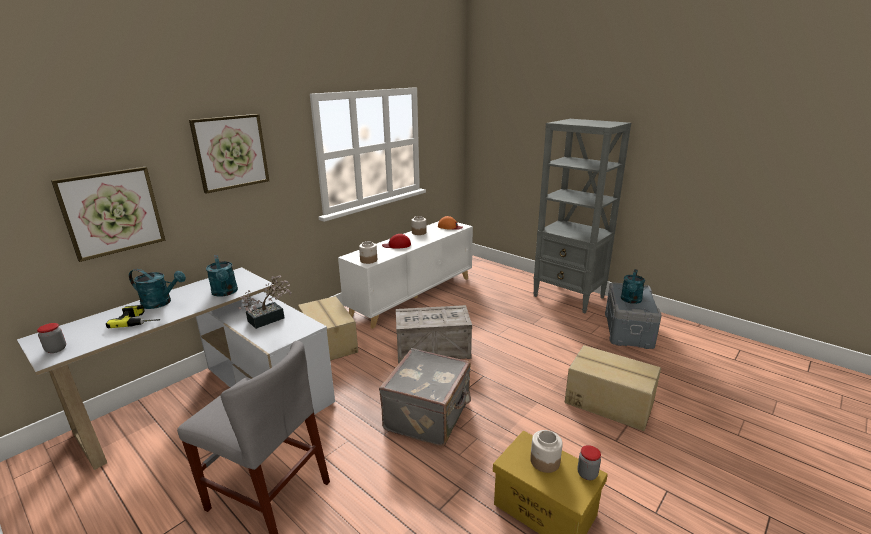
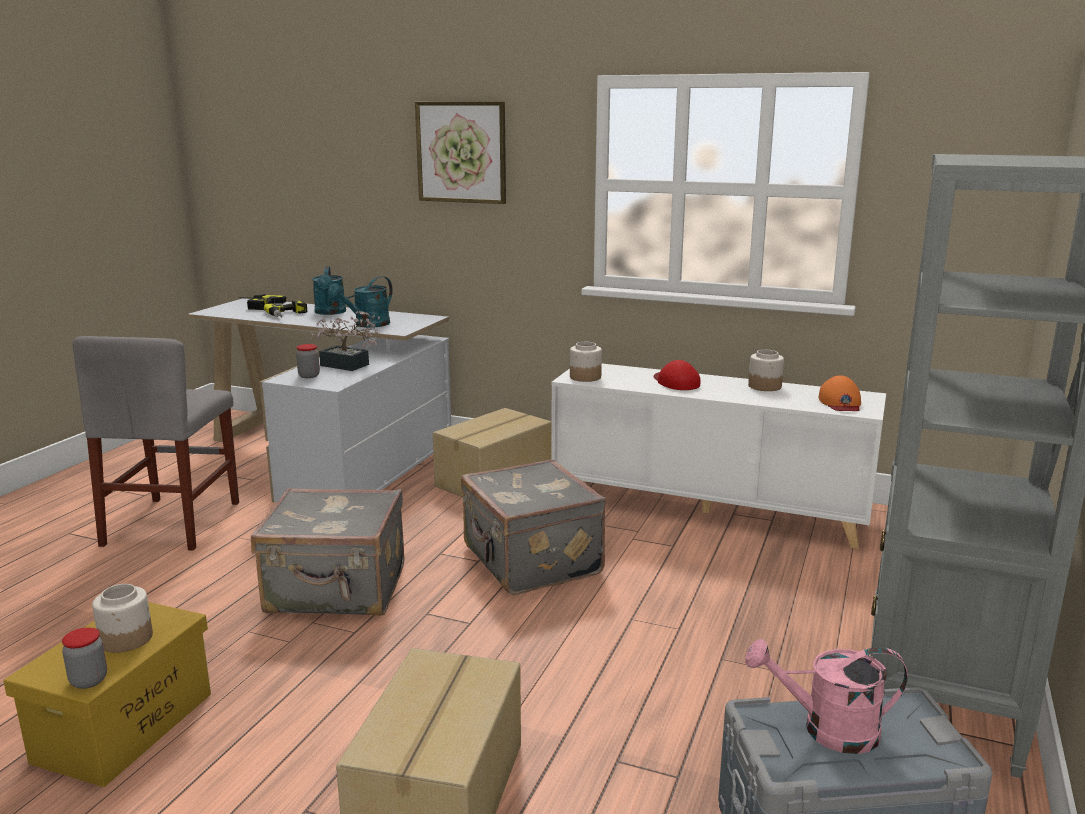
camera: 70 degrees right, 5 degrees down
jar [37,323,66,353] -> jar moved to [296,344,320,378]
picture [51,167,165,262] -> none
crate [396,305,472,363] -> grey suitcase [461,459,606,595]
turquoise watering can [621,269,645,304] -> pink watering can [745,639,908,754]
none -> power drill [239,294,286,310]

